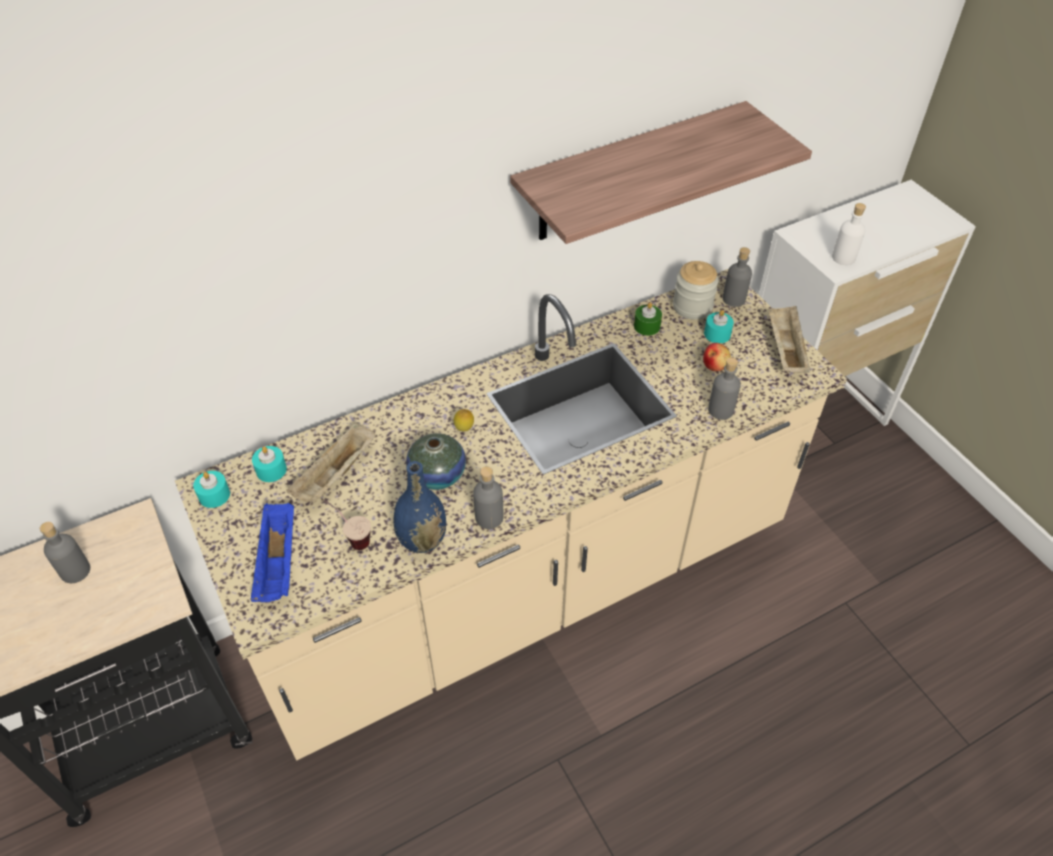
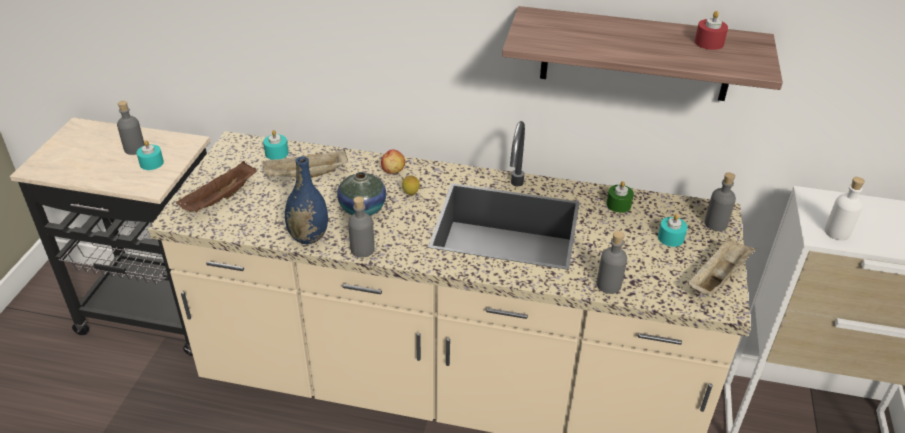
camera: 40 degrees right, 10 degrees down
turquoise candle [193,471,230,508] -> turquoise candle moved to [136,140,164,170]
blue tray [251,503,294,602] -> brown tray [176,161,257,212]
cup [325,500,371,550] -> none
jar [673,261,719,320] -> none
apple [703,343,731,371] -> apple moved to [381,149,405,174]
none -> red candle [695,11,728,50]

